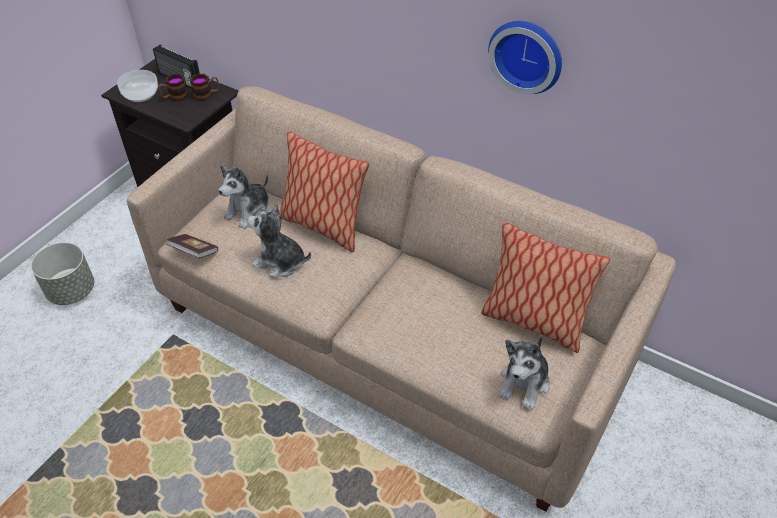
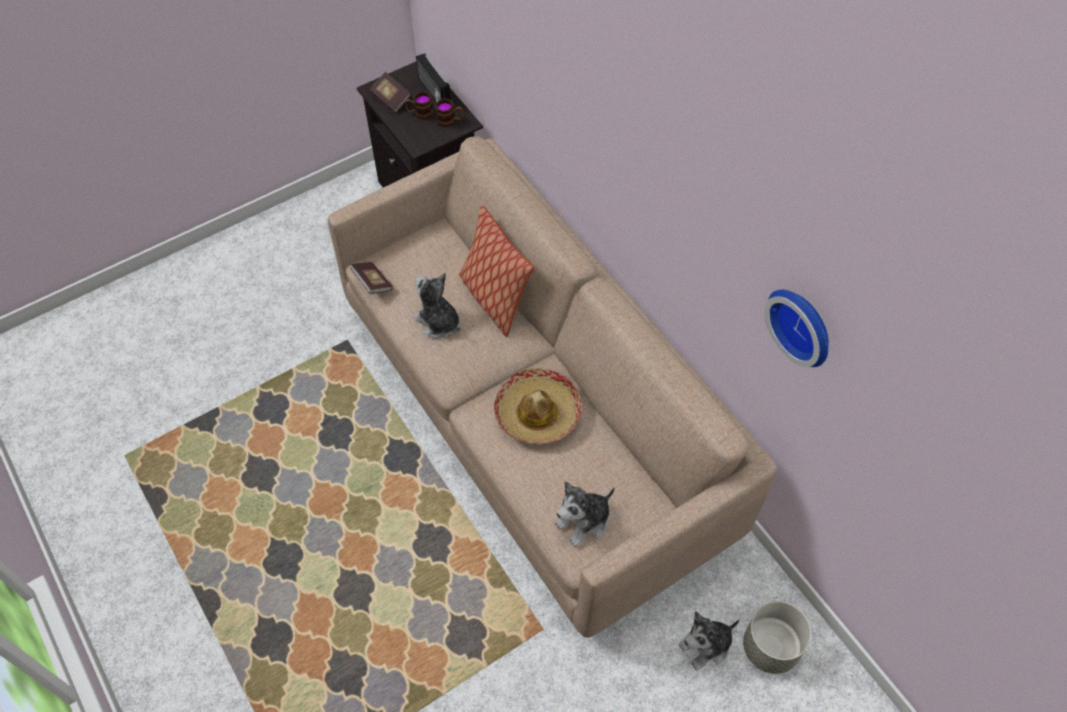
camera: 25 degrees right, 10 degrees up
grey planter [31,242,94,305] -> grey planter moved to [743,601,811,674]
bowl [117,70,158,102] -> book [370,72,411,113]
plush toy [218,165,269,229] -> plush toy moved to [679,611,740,671]
pillow [481,222,610,353] -> none
wall clock [488,21,562,94] -> wall clock moved to [764,290,829,367]
none -> hat [494,368,582,444]

